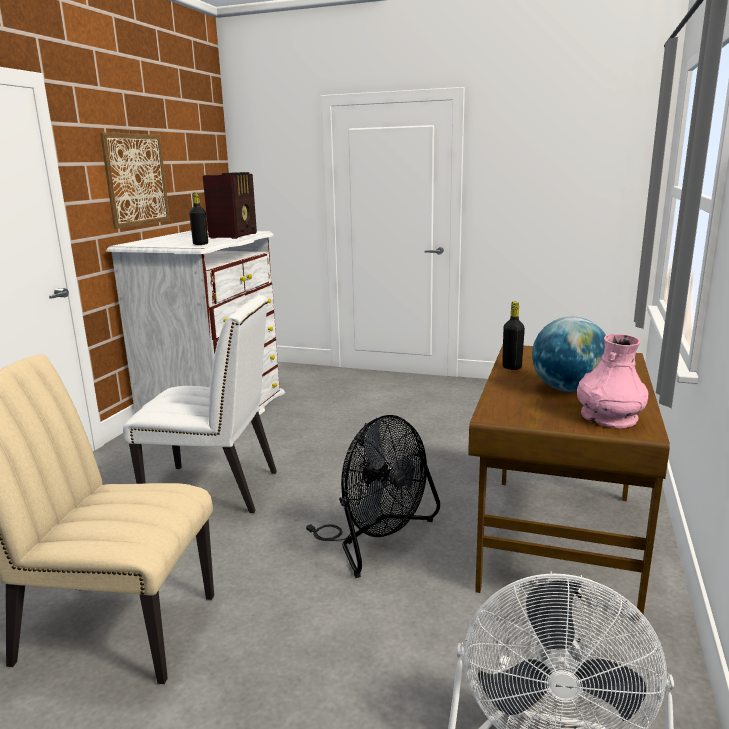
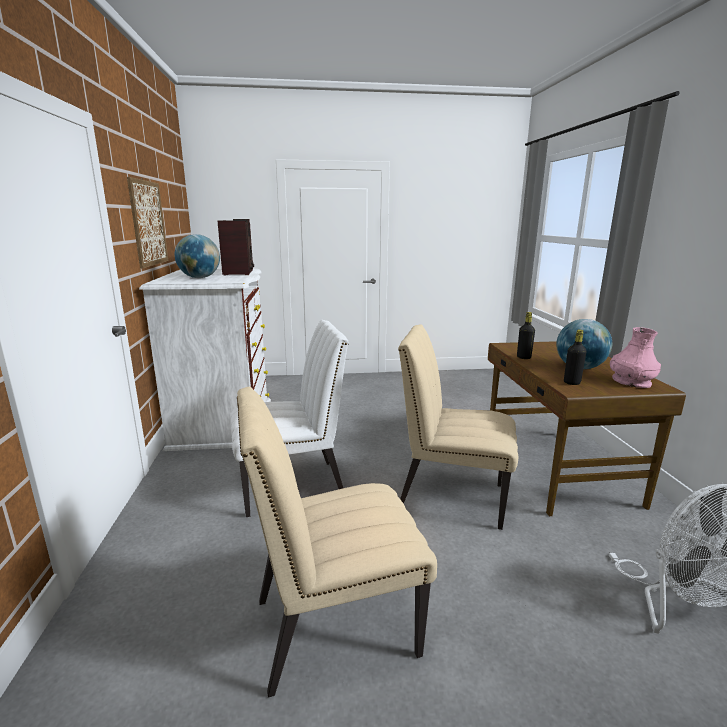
camera: 25 degrees left, 0 degrees up
black bottle [189,192,208,245] -> black bottle moved to [564,330,586,385]
black fan [306,415,440,578] -> beige chair [398,324,518,530]
none -> globe [175,234,220,278]

